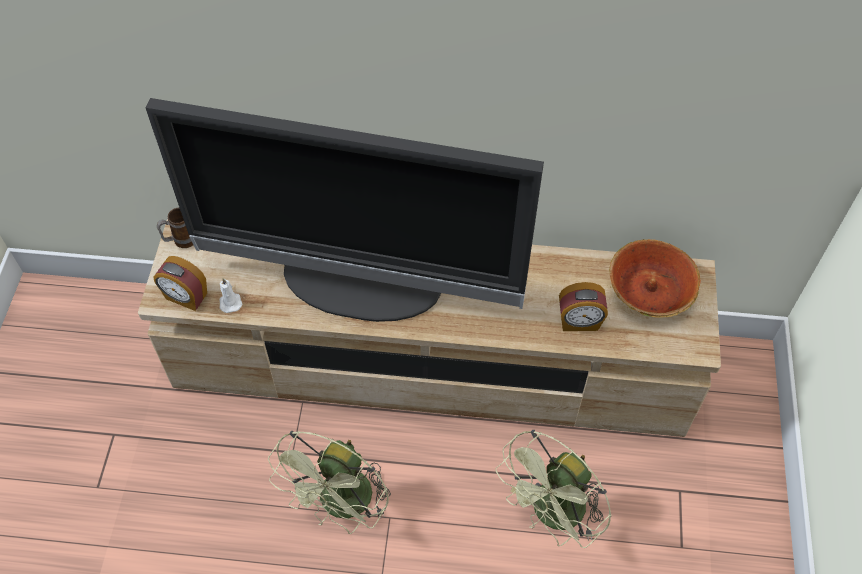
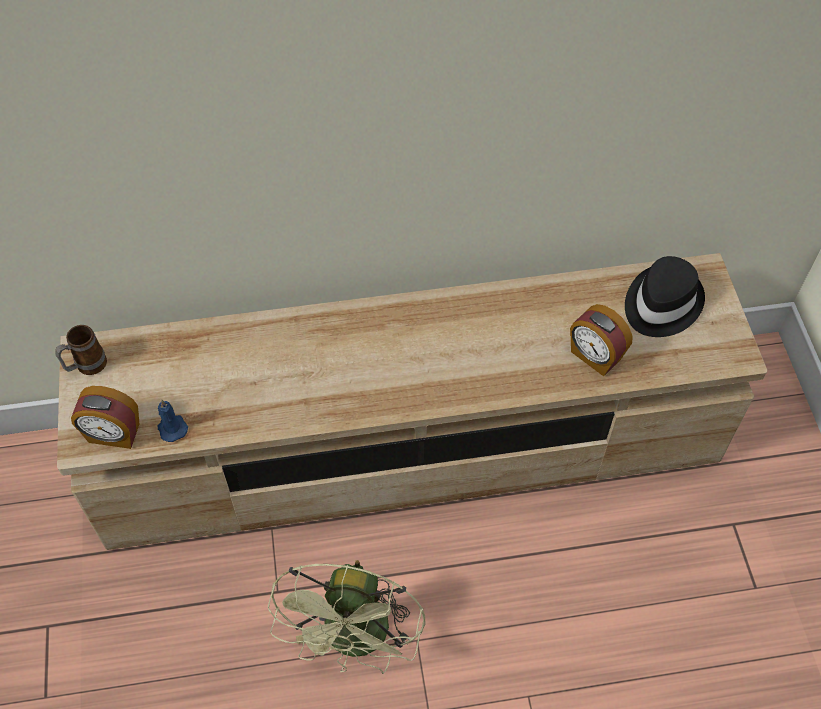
camera: 15 degrees left, 0 degrees up
television [145,98,544,322] -> none
white candle [219,278,242,313] -> blue candle [158,400,188,442]
green fan [496,430,611,548] -> none
alarm clock [559,282,608,331] -> alarm clock turned 60 degrees clockwise [570,304,632,376]
bowl [609,239,701,318] -> black hat [625,256,705,337]

